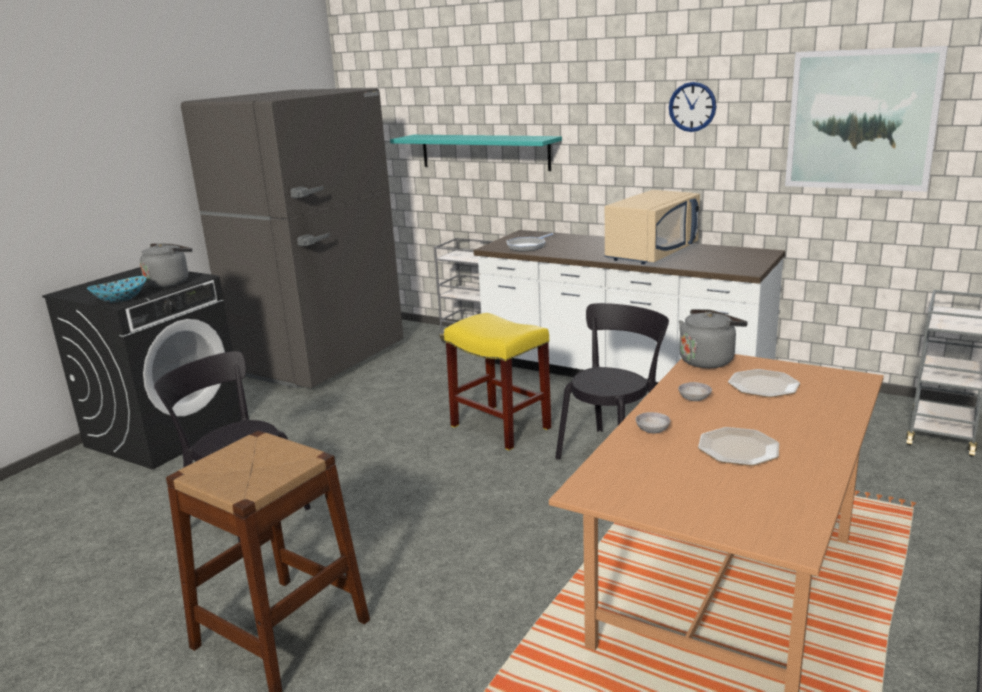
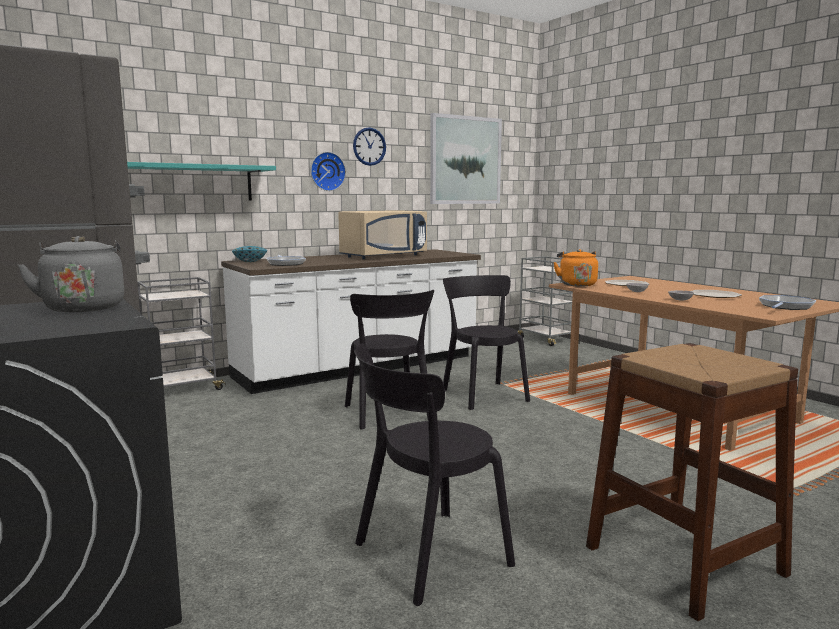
camera: 65 degrees left, 10 degrees down
bowl [87,276,146,303] -> bowl moved to [232,246,267,262]
yellow stool [444,313,551,450] -> black chair [345,290,434,429]
beige microwave [605,190,700,265] -> beige microwave turned 75 degrees clockwise [338,211,427,259]
grey kettle [679,309,748,368] -> orange kettle [553,249,598,287]
none -> wall clock [311,152,346,191]
none -> frying pan [759,295,816,310]

